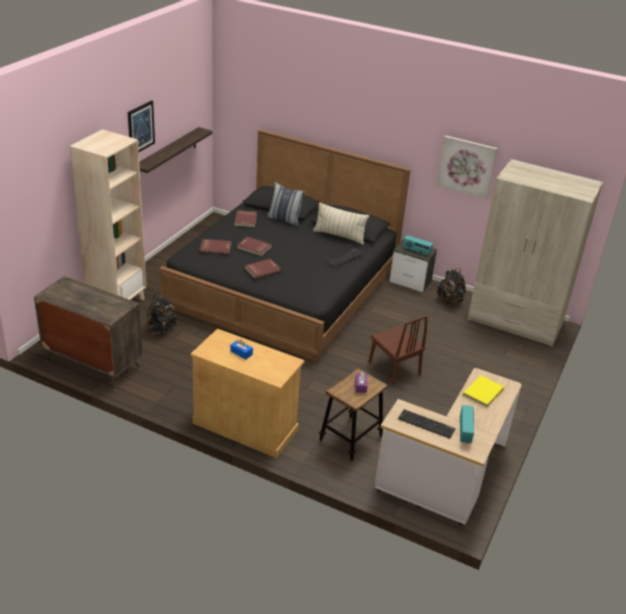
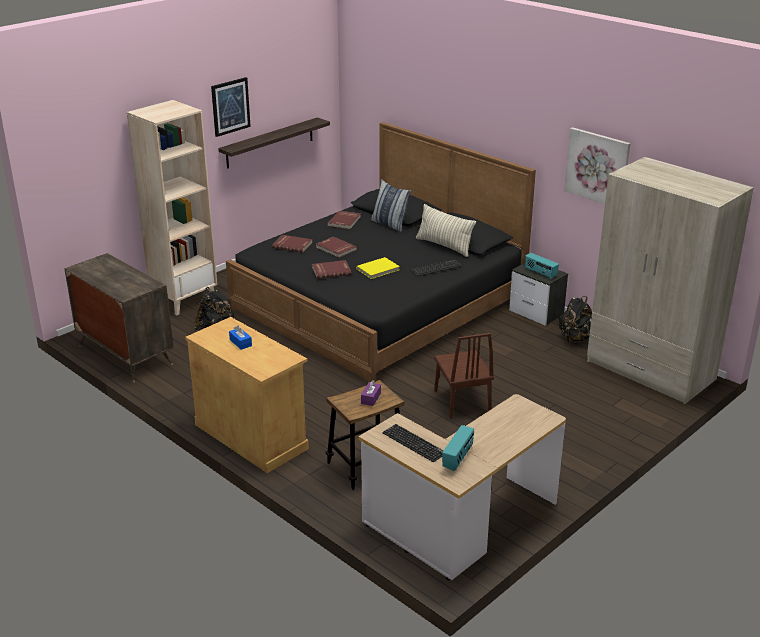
camera: 20 degrees right, 5 degrees down
yellow book [463,376,504,408] -> yellow book moved to [356,257,400,279]

